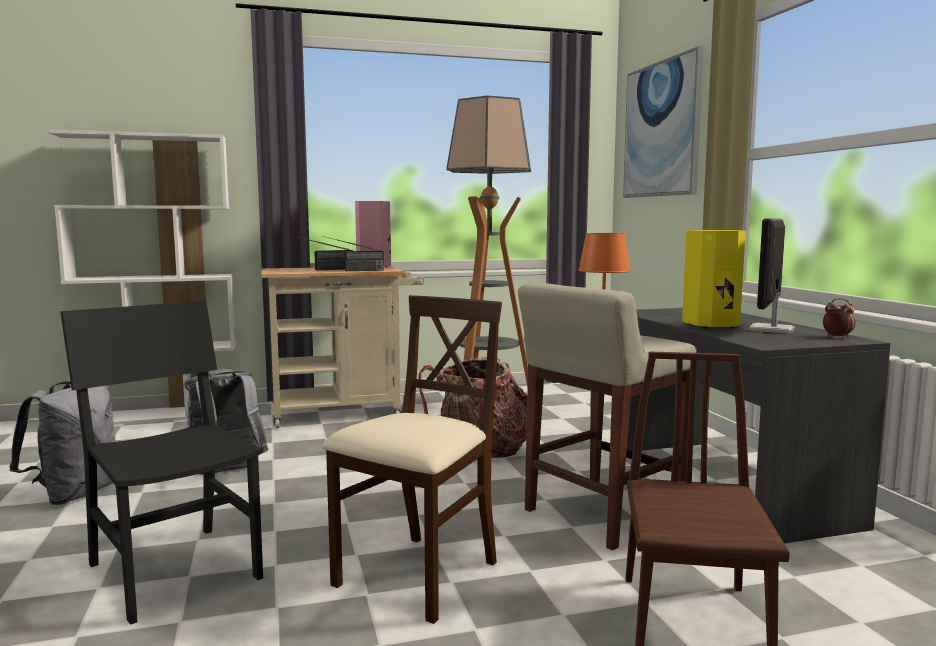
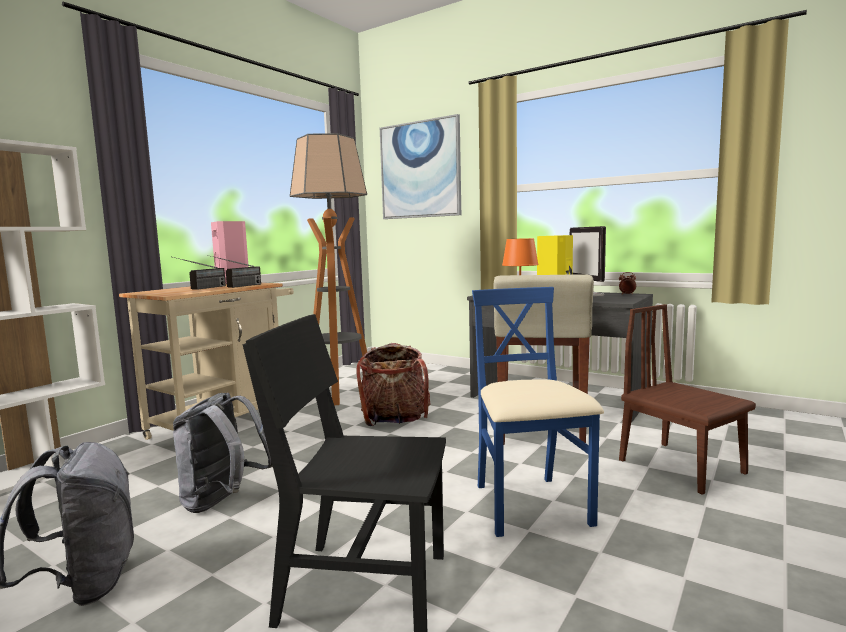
camera: 40 degrees left, 0 degrees up
beige chair [322,295,502,624] -> blue chair [472,287,604,537]

